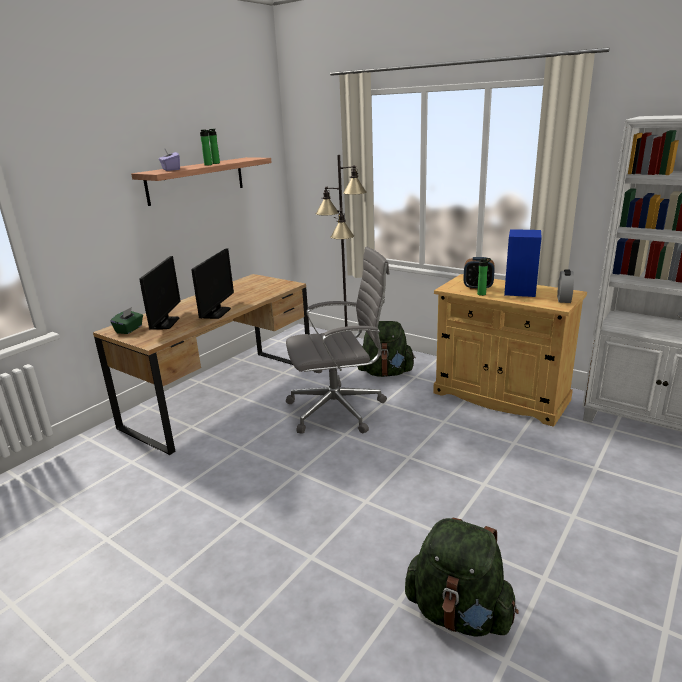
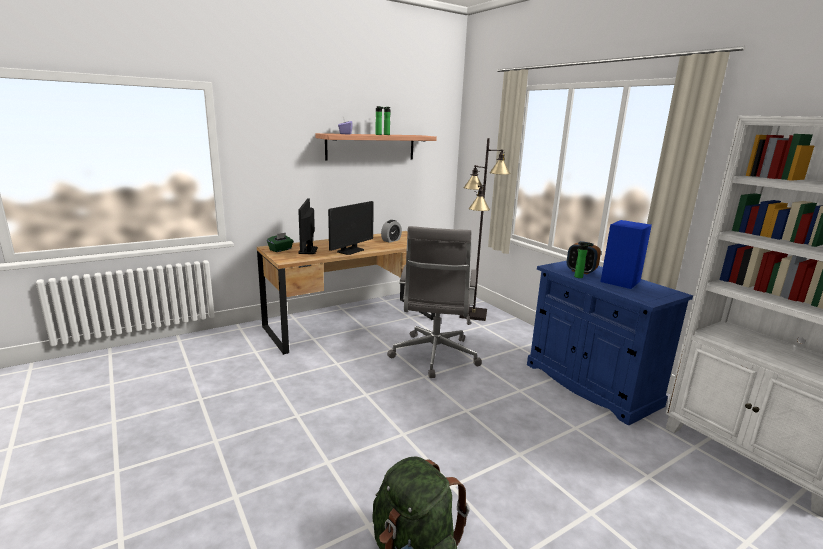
camera: 20 degrees right, 5 degrees down
monitor [139,256,180,330] -> monitor turned 150 degrees clockwise [298,198,318,254]
grey office chair [286,247,389,434] -> grey office chair turned 90 degrees clockwise [387,226,482,378]
green backpack [357,321,416,377] -> none
beige cabinet [433,274,587,427] -> blue cabinet [527,261,693,425]
alarm clock [557,269,574,303] -> alarm clock moved to [381,220,402,243]

